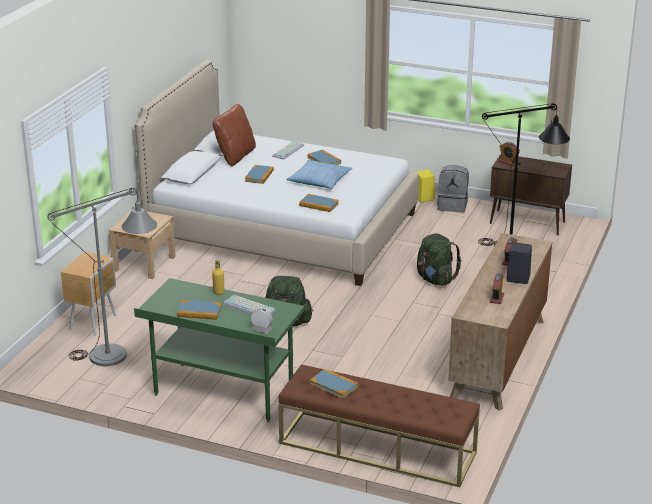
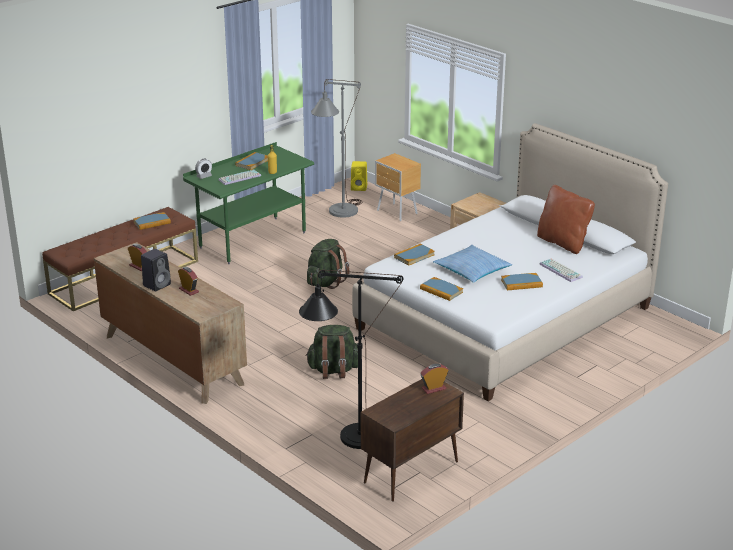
camera: 115 degrees right, 0 degrees up
book [245,165,274,184] -> book moved to [420,277,463,301]
yellow speaker [416,170,435,202] -> yellow speaker moved to [351,161,367,191]
grey backpack [437,165,469,213] -> none

